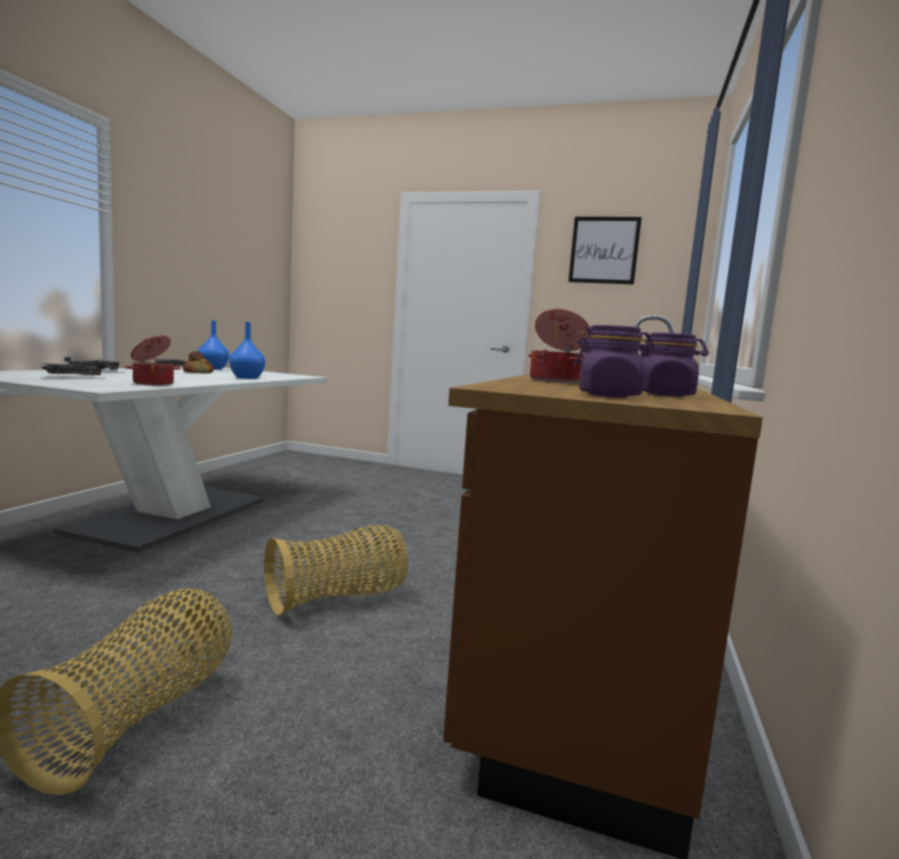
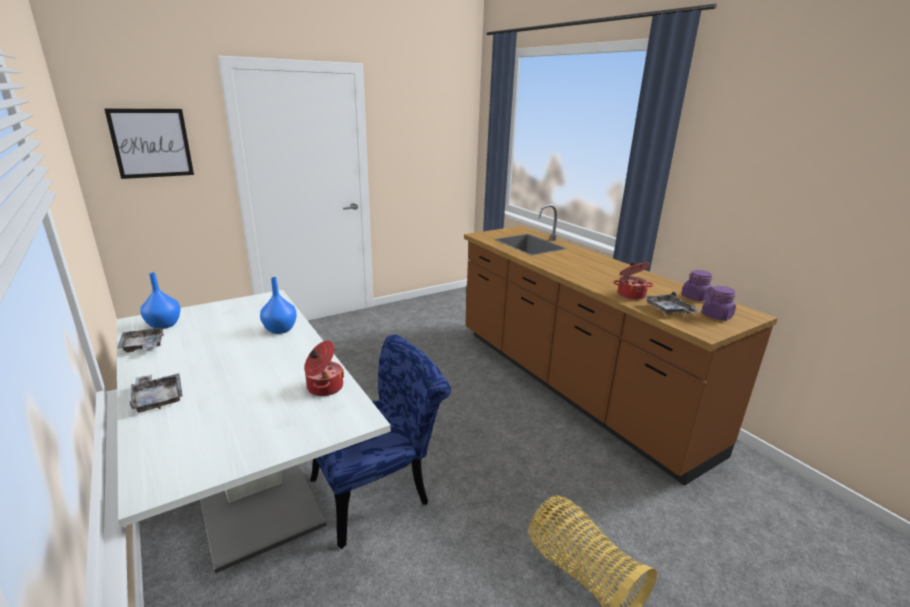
camera: 50 degrees left, 15 degrees up
grey tray [38,363,105,375] -> grey tray moved to [644,291,700,315]
bread [183,351,214,373] -> none
basket [264,525,408,615] -> none
picture [568,217,642,284] -> picture moved to [104,108,194,179]
none -> blue chair [310,334,451,549]

